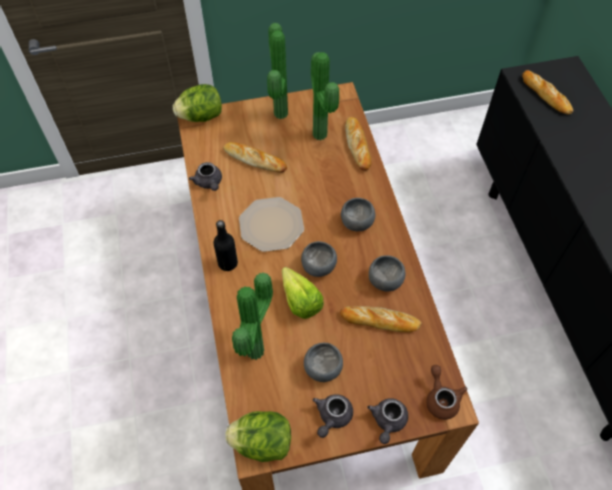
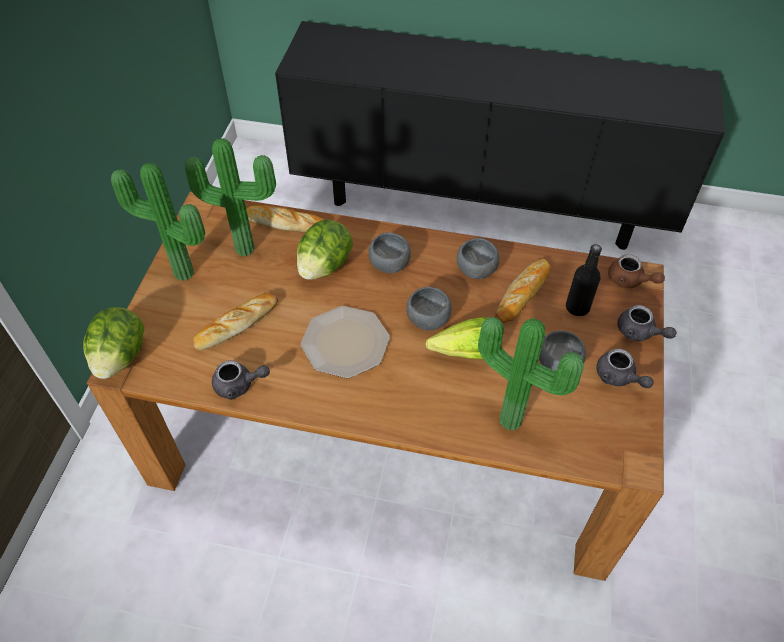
camera: 65 degrees left, 5 degrees down
black bottle [214,220,238,271] -> black bottle moved to [566,244,602,316]
lettuce [225,411,291,462] -> lettuce moved to [296,220,353,280]
brown teapot [426,365,467,420] -> brown teapot turned 150 degrees counterclockwise [608,254,665,288]
bread [522,70,573,115] -> none

